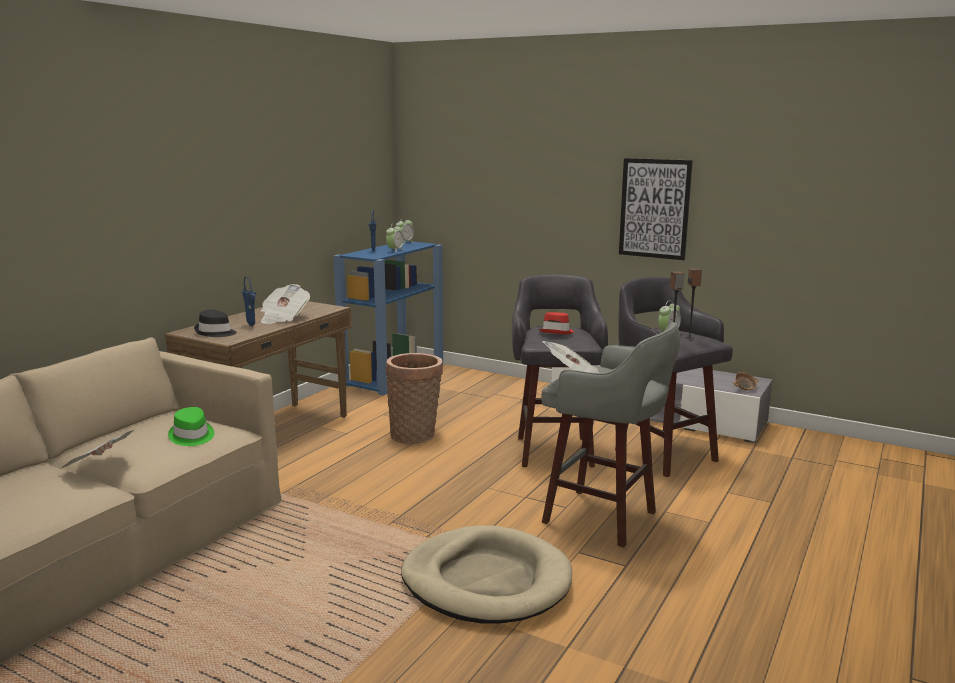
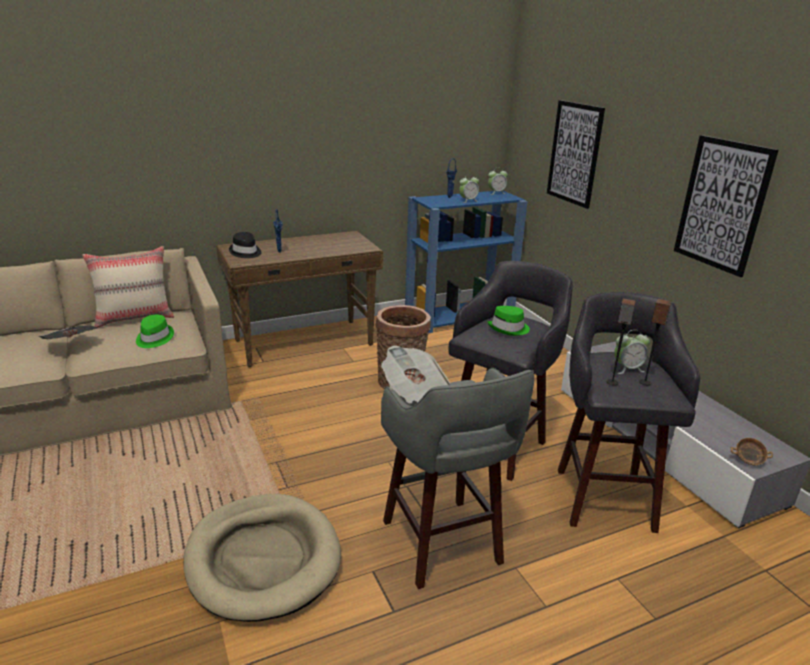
camera: 35 degrees right, 10 degrees up
newspaper [261,284,310,324] -> none
red hat [538,312,574,334] -> green hat [487,306,530,336]
none -> beige pillow [82,246,174,327]
none -> picture [547,100,605,209]

